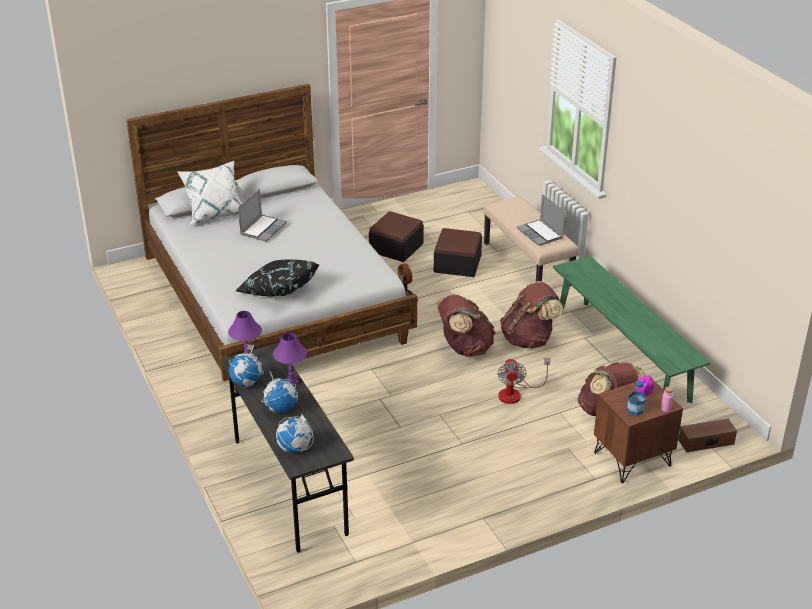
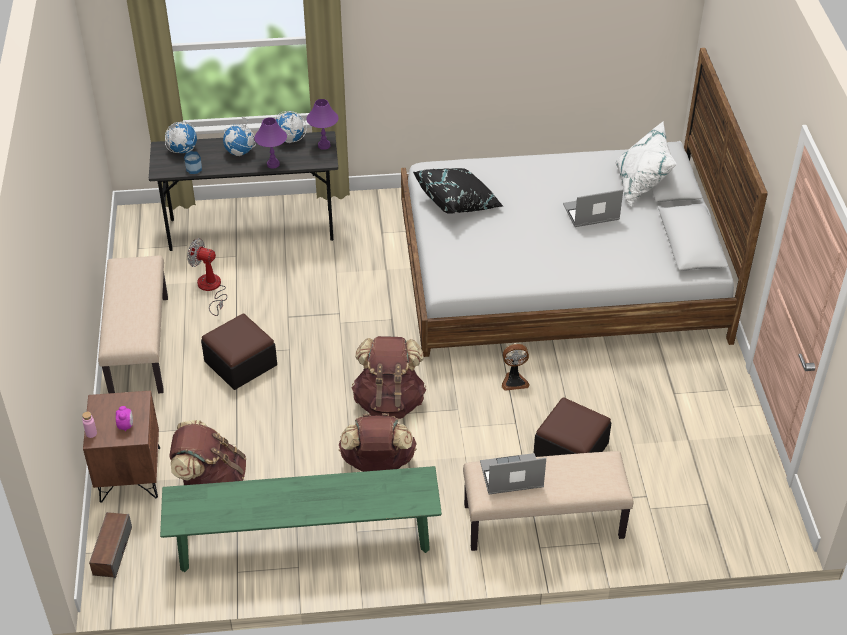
camera: 110 degrees right, 10 degrees up
laptop [238,189,287,242] -> laptop turned 120 degrees clockwise [563,189,623,227]
ottoman [369,211,424,262] -> ottoman moved to [201,314,277,390]
fan [498,358,550,404] -> fan moved to [187,238,227,316]
bottle [627,381,645,416] -> bottle moved to [184,140,202,174]
none -> beige bench [98,255,168,393]

